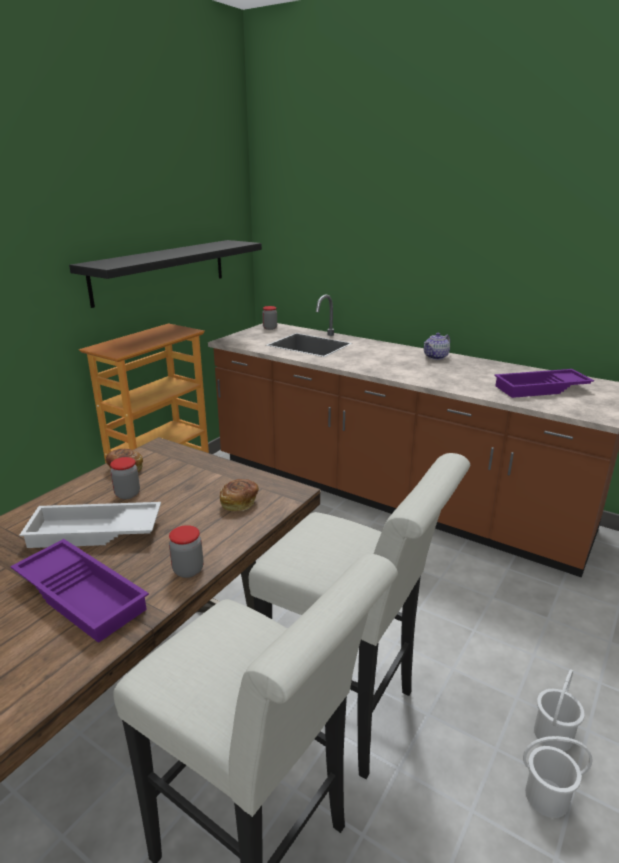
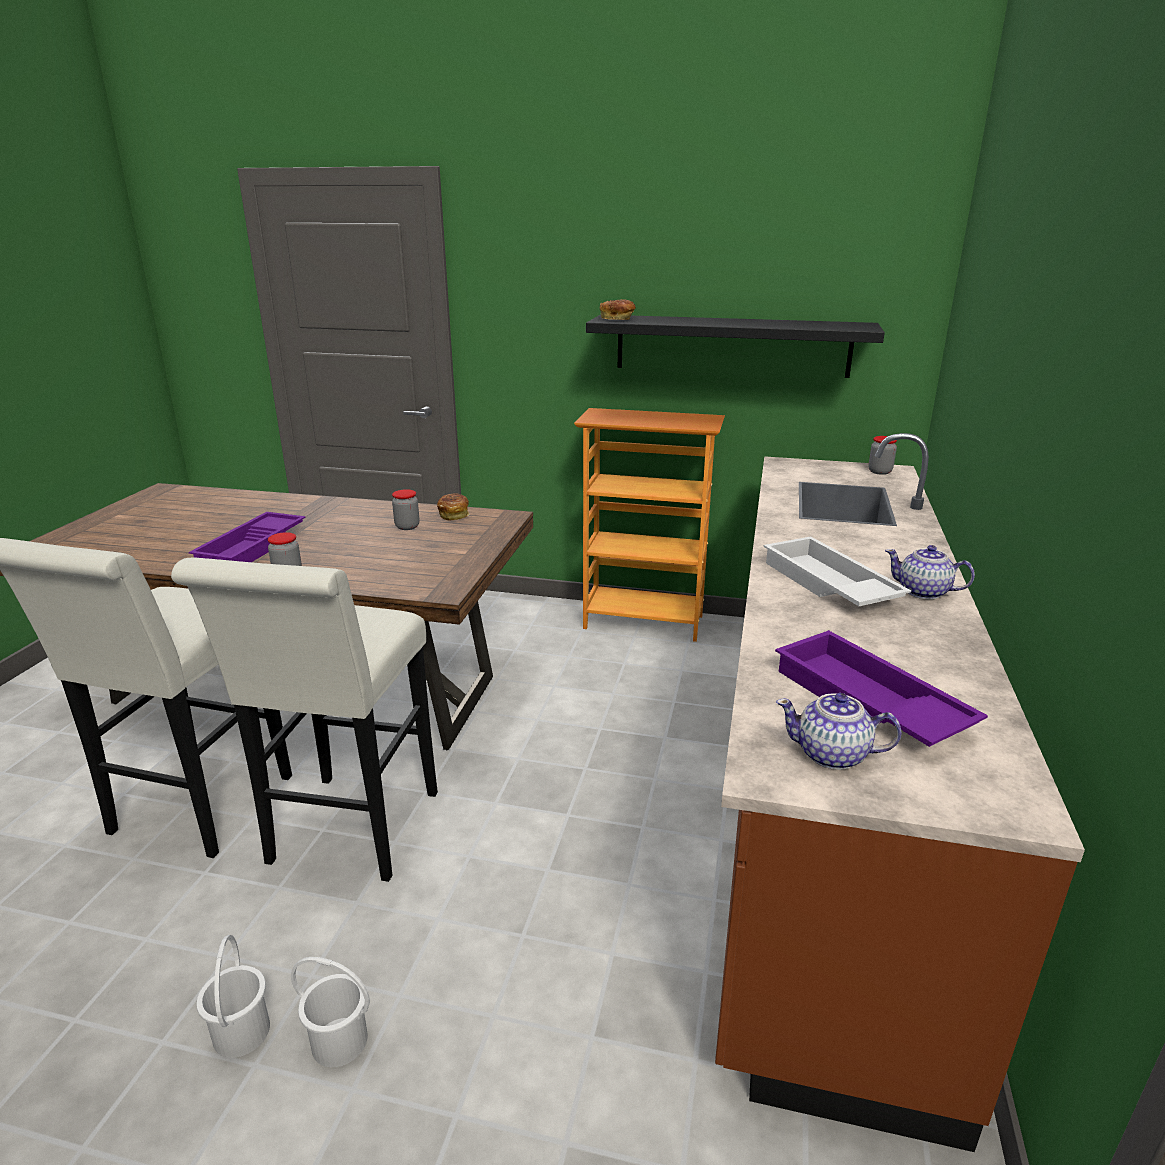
camera: 70 degrees right, 0 degrees up
white tray [19,502,161,548] -> white tray moved to [763,536,911,606]
bread [220,479,259,511] -> bread moved to [600,299,636,320]
none -> teapot [776,693,902,770]

